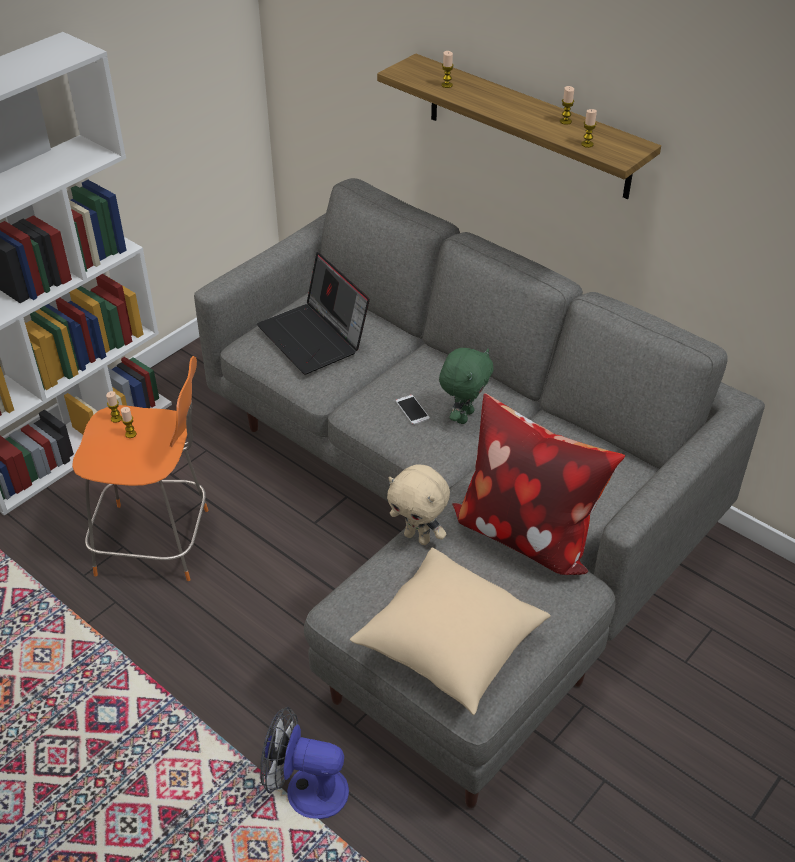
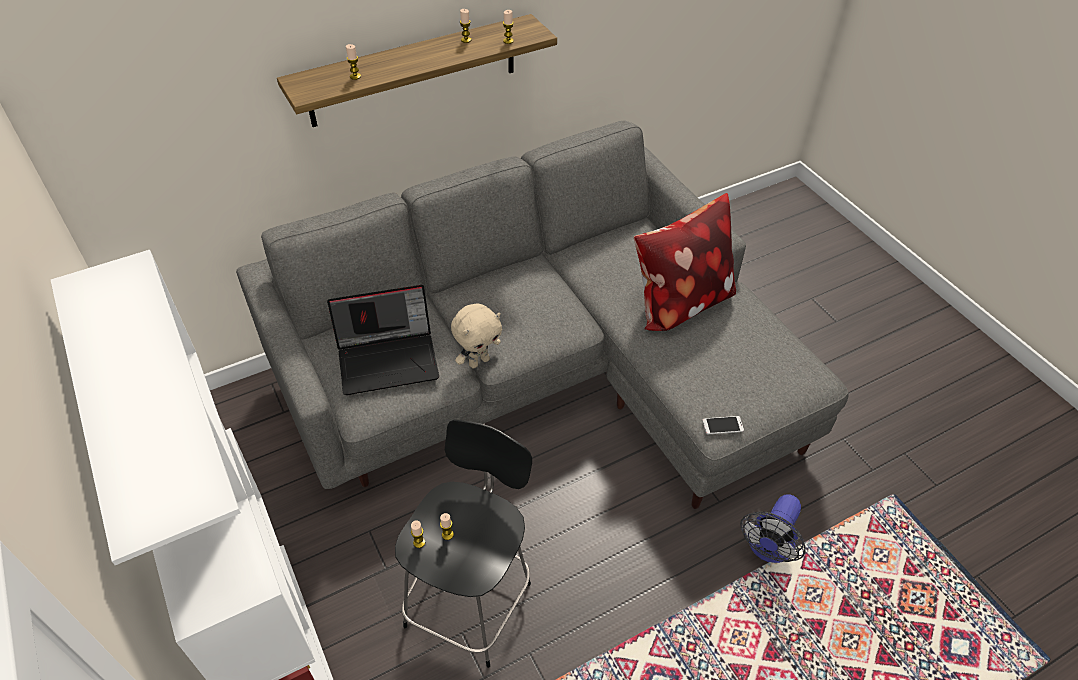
camera: 70 degrees left, 5 degrees up
orange stool [72,356,208,581] -> black stool [395,419,532,668]
beige pillow [350,547,551,715] -> none
beige plush toy [387,464,450,545] -> beige plush toy moved to [451,304,502,368]
phone [396,395,430,425] -> phone moved to [702,416,744,434]
green plush toy [439,348,494,424] -> none

